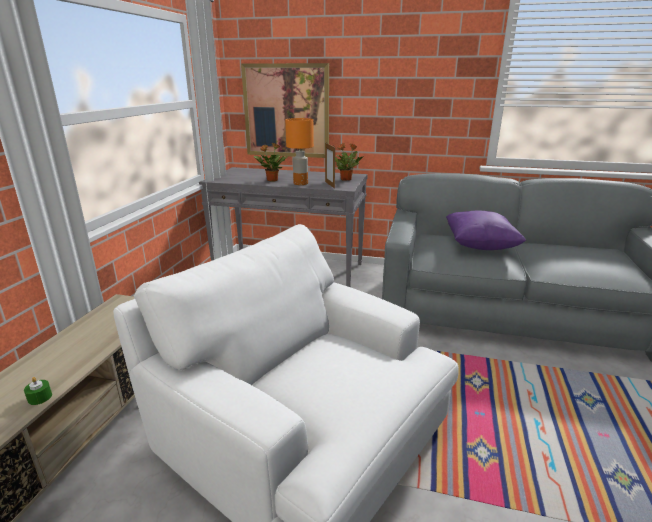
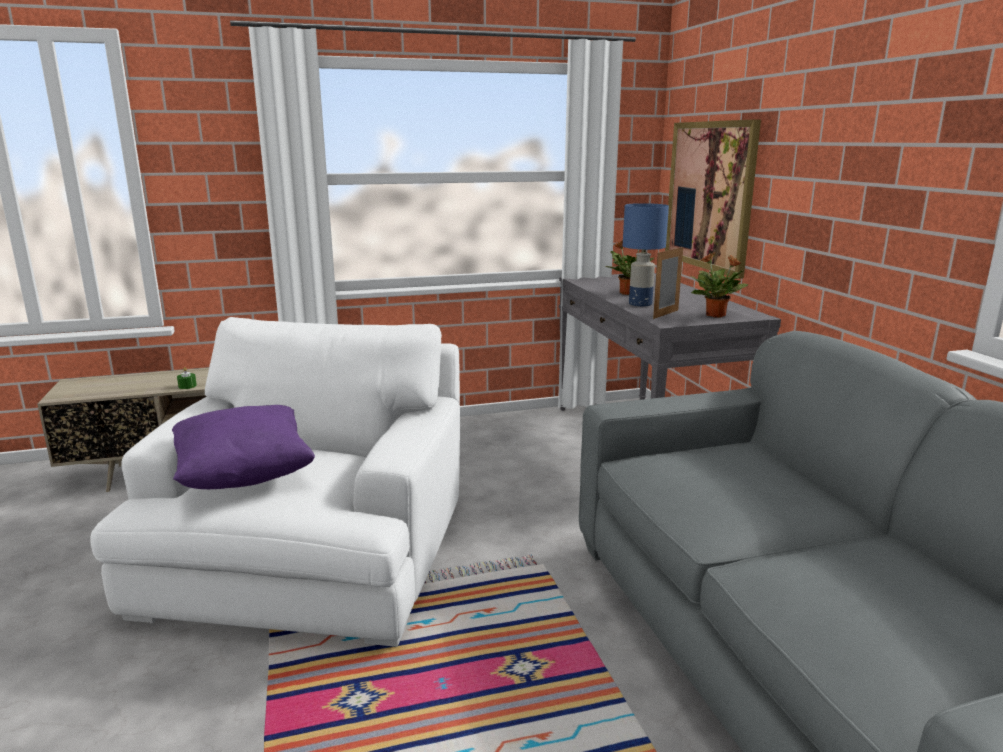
camera: 60 degrees right, 5 degrees down
orange table lamp [285,118,314,185] -> blue table lamp [623,203,669,306]
purple pillow [446,211,526,250] -> purple pillow moved to [172,405,315,489]

